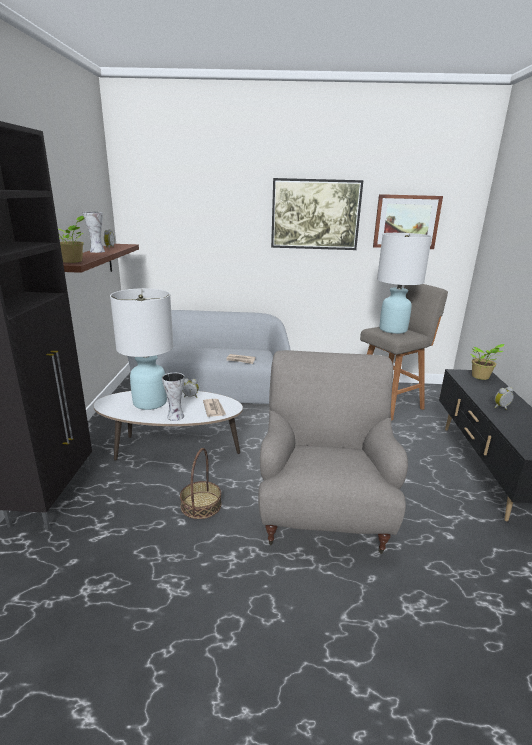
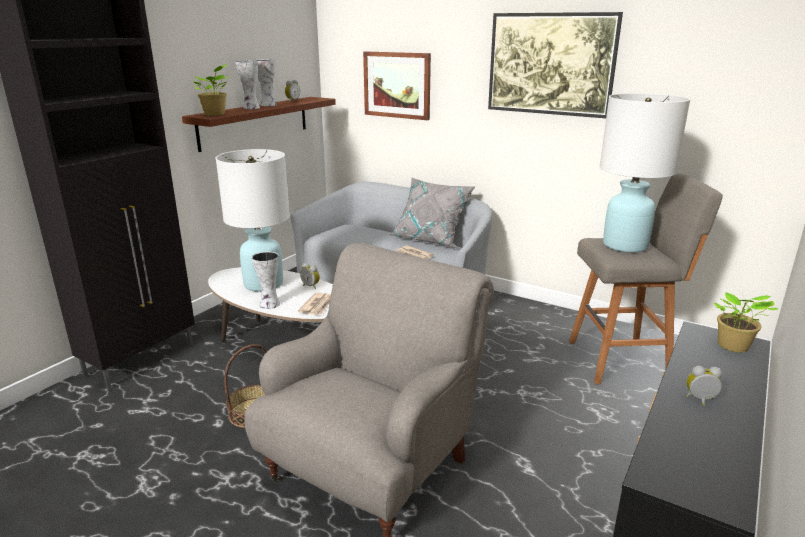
camera: 30 degrees right, 0 degrees up
picture [373,194,443,249] -> picture moved to [363,52,431,120]
none -> vase [235,61,260,109]
none -> grey pillow [389,178,475,248]

